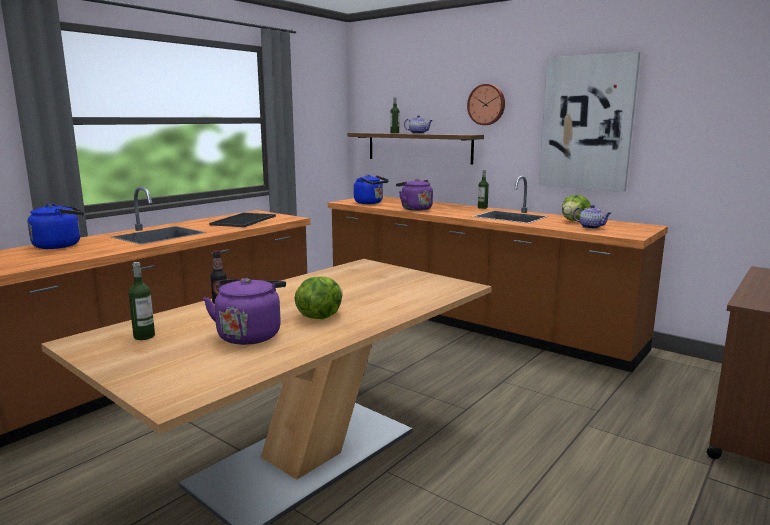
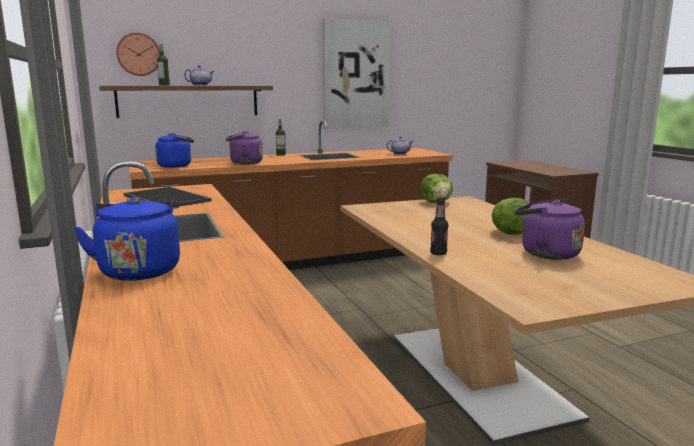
camera: 60 degrees left, 0 degrees up
bottle [128,262,155,340] -> none
wall clock [467,84,505,125] -> wall clock moved to [116,32,160,76]
lettuce [562,195,591,221] -> lettuce moved to [421,174,453,203]

